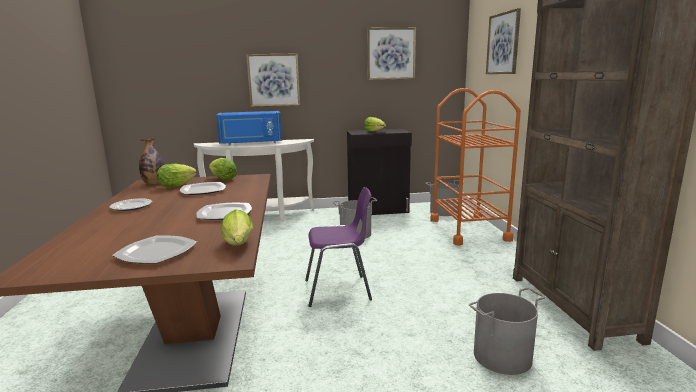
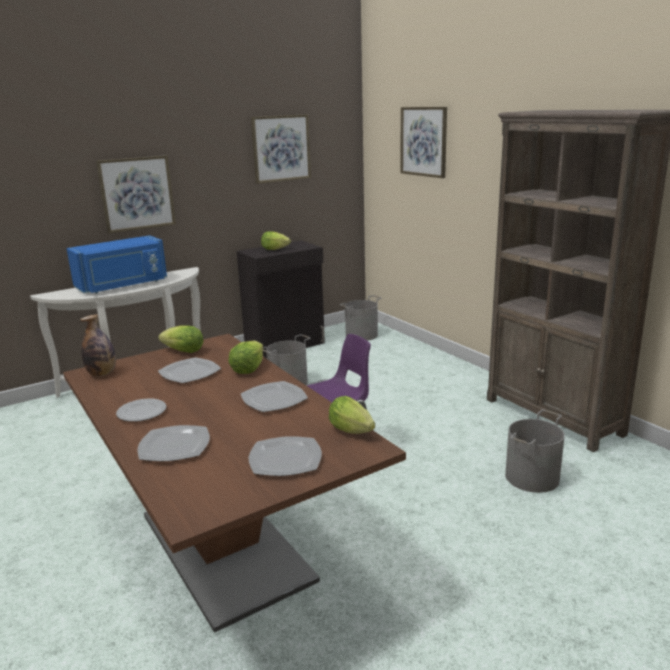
camera: 25 degrees left, 5 degrees up
lettuce [157,164,197,188] -> lettuce moved to [228,340,263,374]
orange cart [430,88,521,245] -> none
none -> plate [138,425,210,461]

